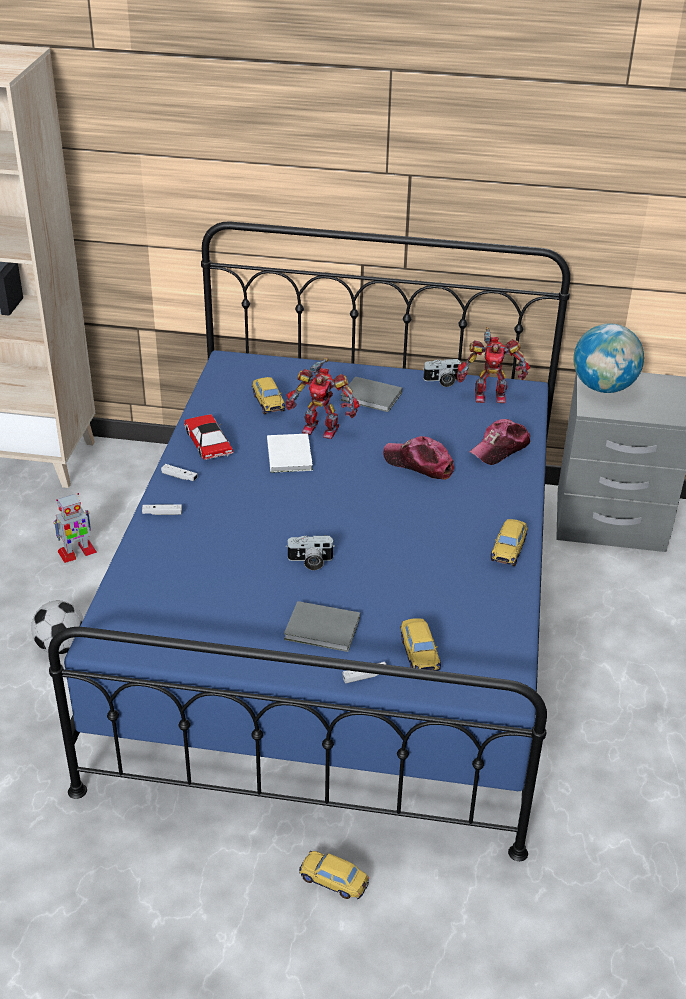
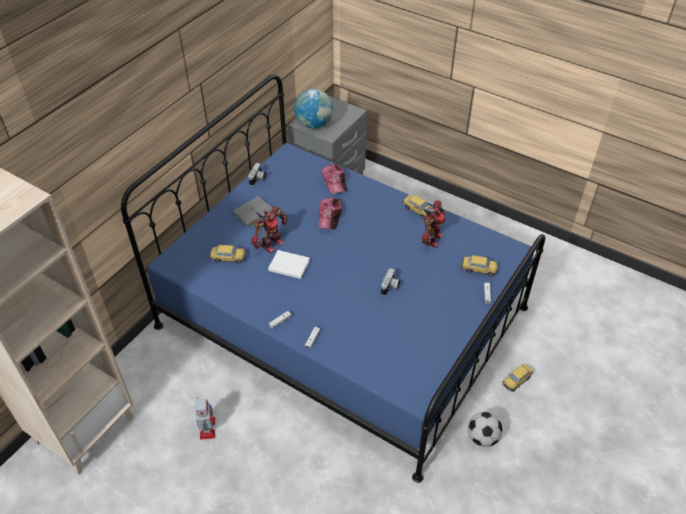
camera: 65 degrees left, 10 degrees up
football [31,600,84,654] -> football moved to [468,412,502,447]
toy car [184,414,233,460] -> none
grey book [284,601,360,652] -> none
cap [383,436,454,480] -> cap turned 45 degrees counterclockwise [318,198,342,229]
toy robot [457,327,530,403] -> toy robot moved to [414,200,445,248]

